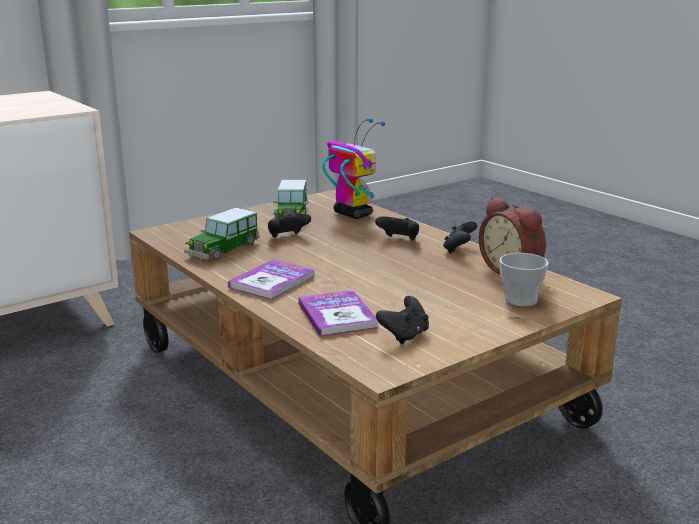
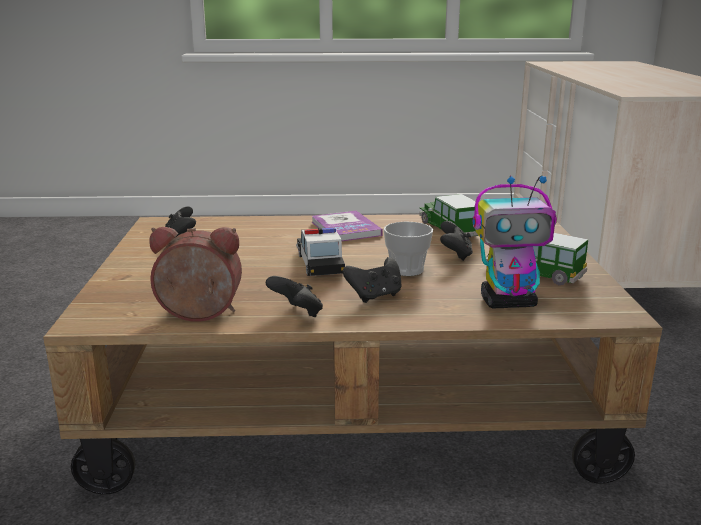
camera: 125 degrees right, 0 degrees up
book [298,290,378,337] -> none
cup [499,253,549,307] -> cup moved to [384,221,433,276]
none -> toy car [296,227,345,276]

